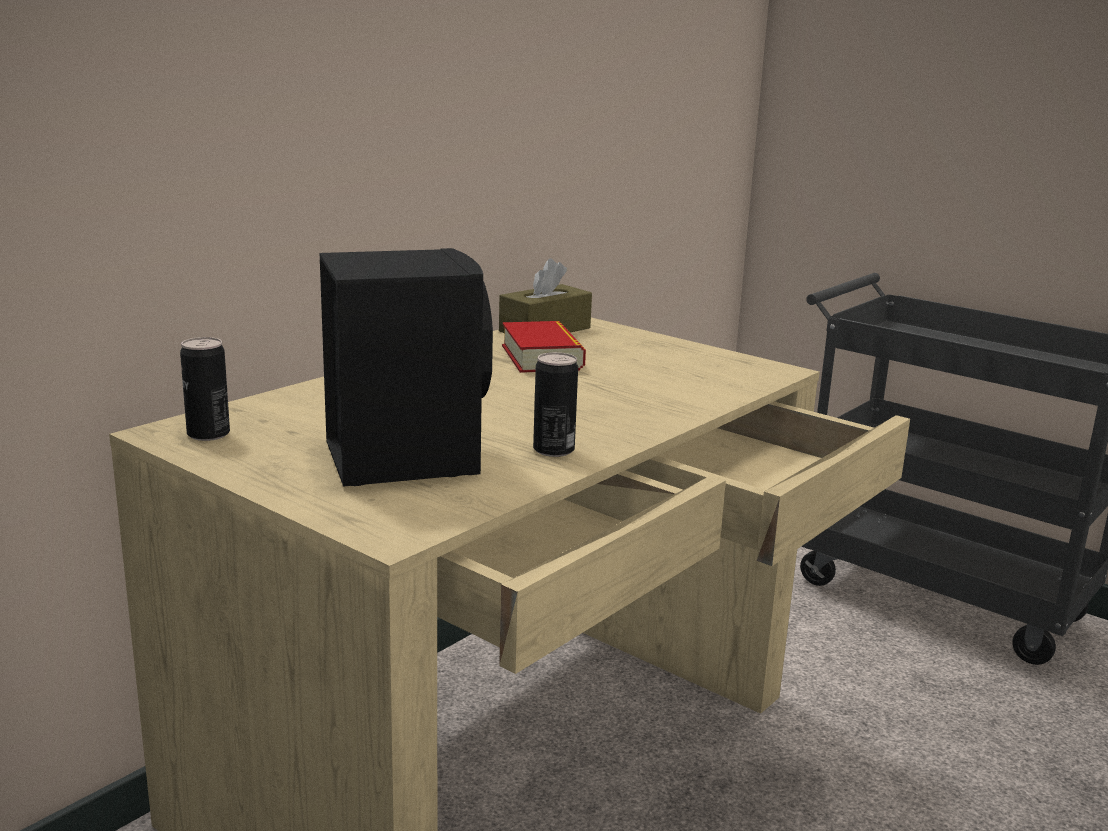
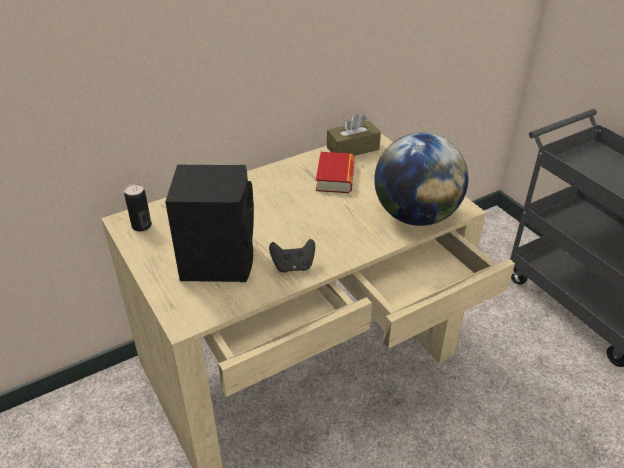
camera: 20 degrees right, 20 degrees up
can [533,352,578,457] -> black game controller [269,239,315,273]
none -> globe [374,133,468,226]

